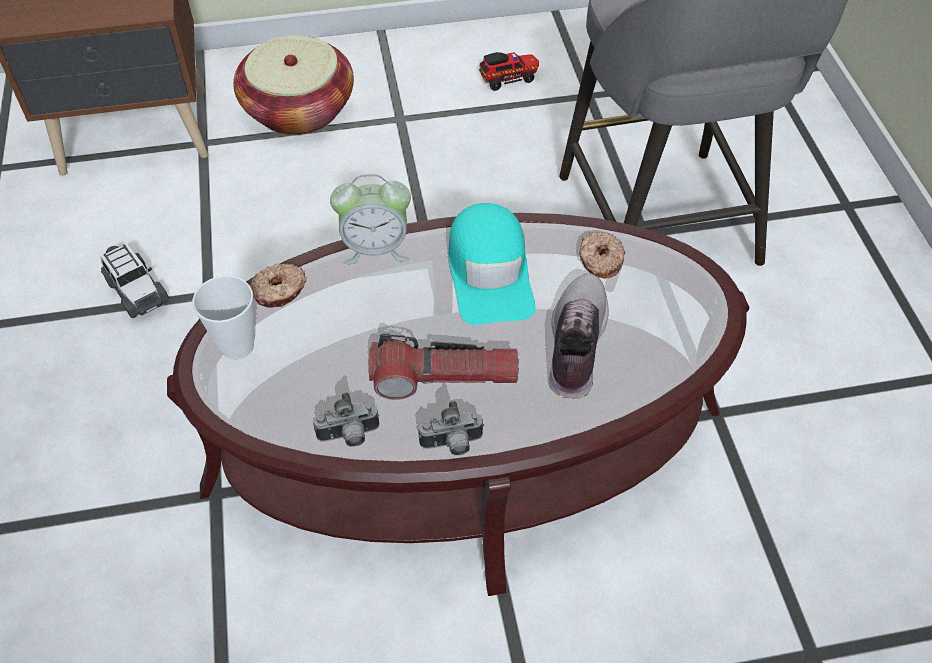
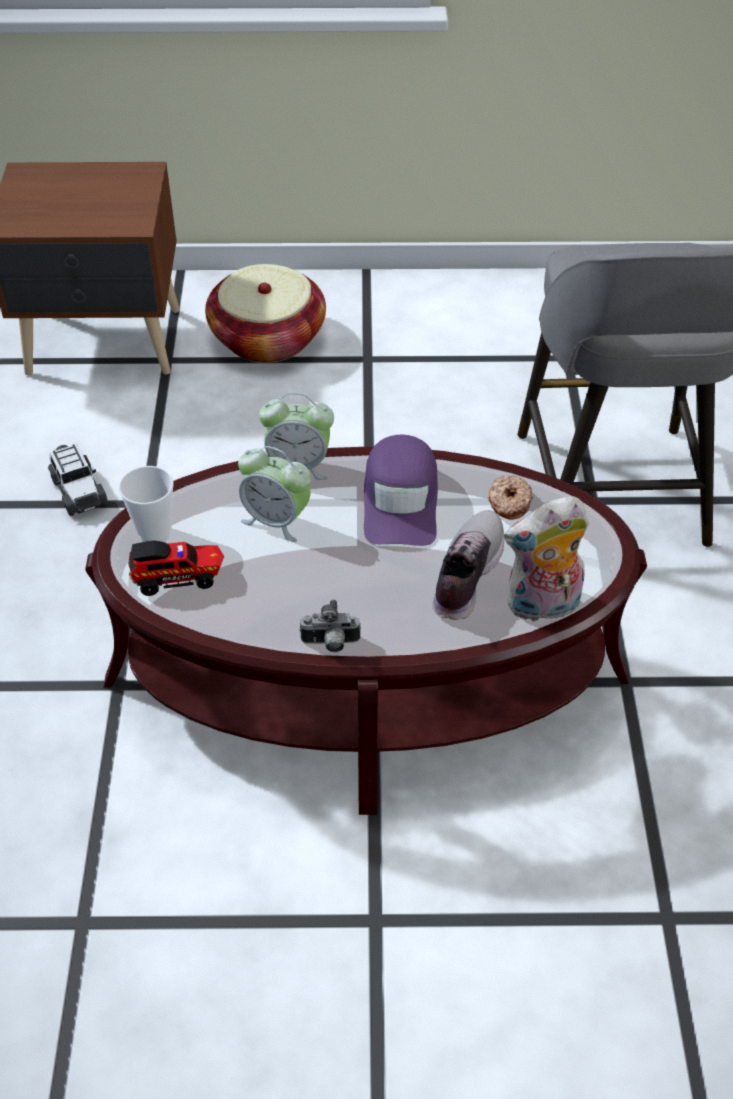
camera: 10 degrees right, 5 degrees down
donut [250,263,307,308] -> none
camera [313,392,379,447] -> none
flashlight [369,333,519,400] -> none
turquoise cap [448,203,535,325] -> purple cap [364,434,438,546]
toy truck [479,52,539,91] -> toy truck moved to [128,541,224,596]
none -> alarm clock [238,446,311,542]
none -> plush toy [504,496,589,622]

